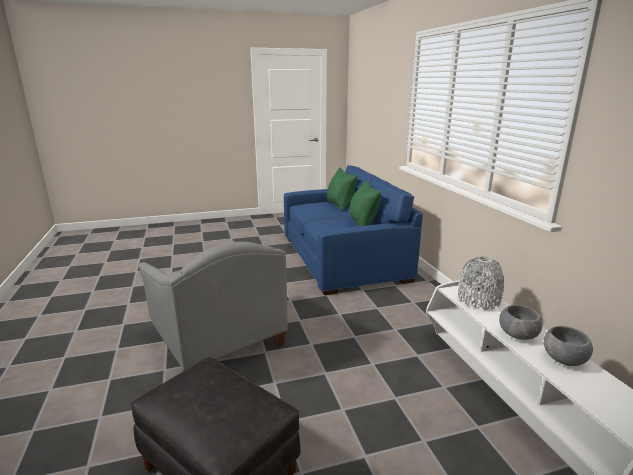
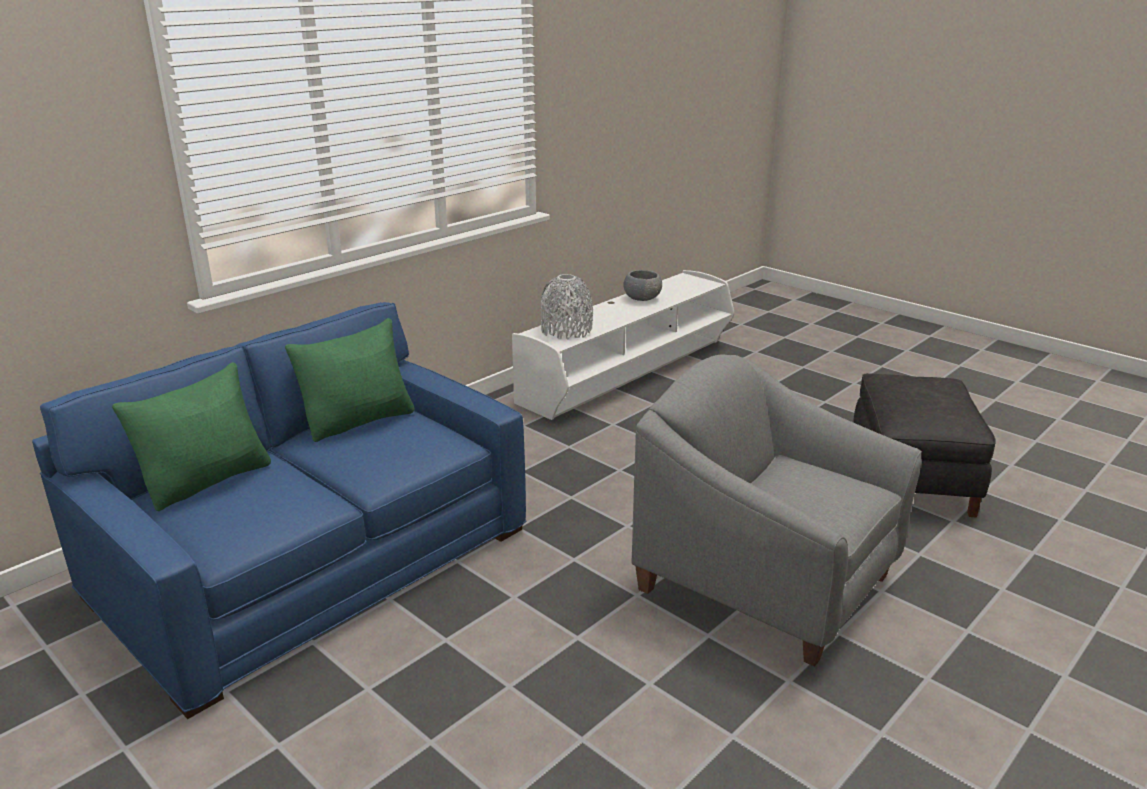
camera: 120 degrees left, 5 degrees up
grey armchair [138,241,288,371] -> grey armchair turned 75 degrees counterclockwise [631,354,922,667]
grey bowl [499,305,543,340] -> none

